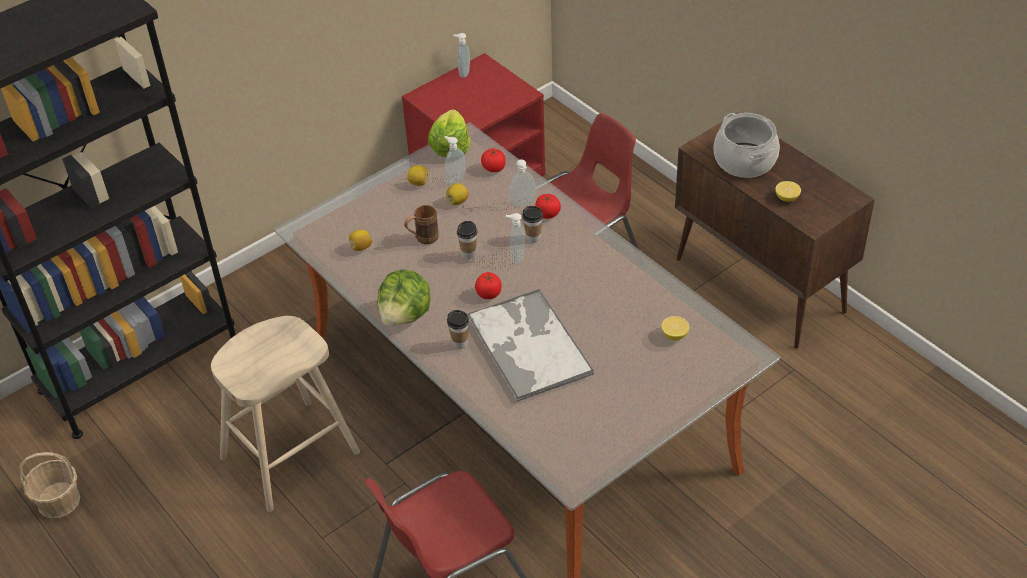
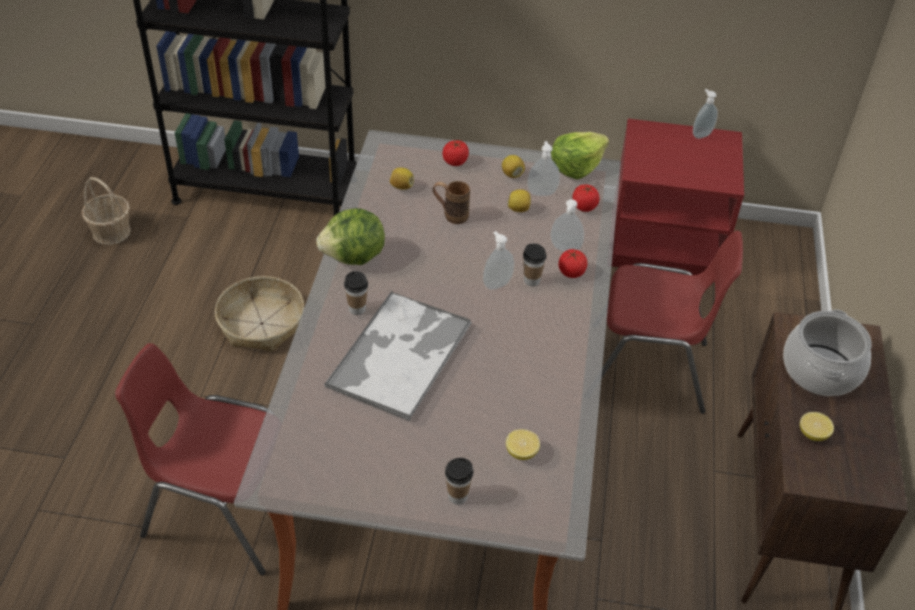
camera: 45 degrees right, 0 degrees up
beige stool [211,316,360,512] -> basket [215,276,304,352]
cup [457,221,477,259] -> cup moved to [445,458,473,505]
tomato [475,272,502,299] -> tomato moved to [442,140,469,166]

